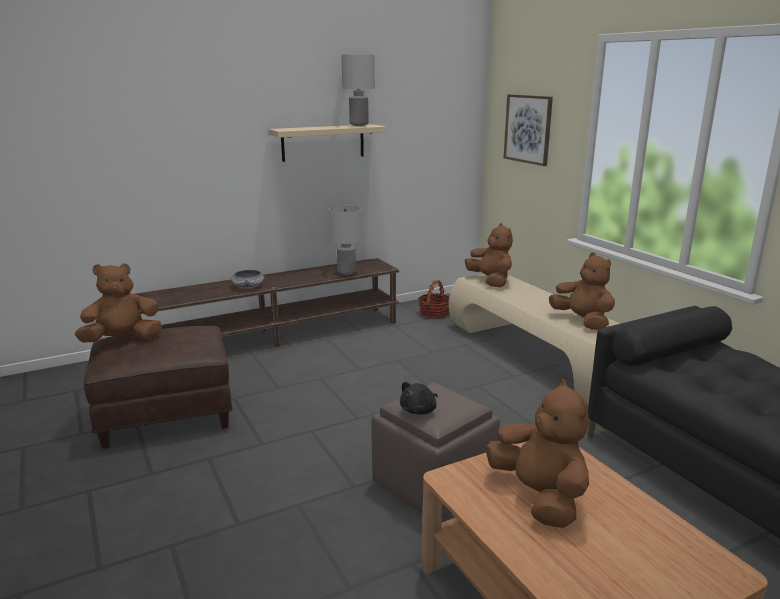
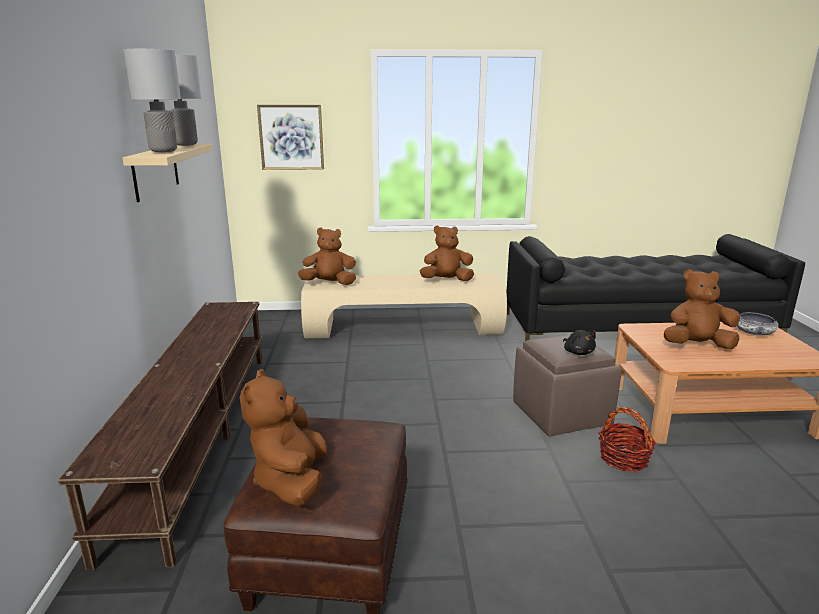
camera: 65 degrees left, 0 degrees up
bowl [230,270,264,288] -> bowl moved to [737,312,779,336]
grey table lamp [329,206,362,275] -> grey table lamp moved to [124,49,181,153]
basket [418,280,449,319] -> basket moved to [599,407,656,471]

